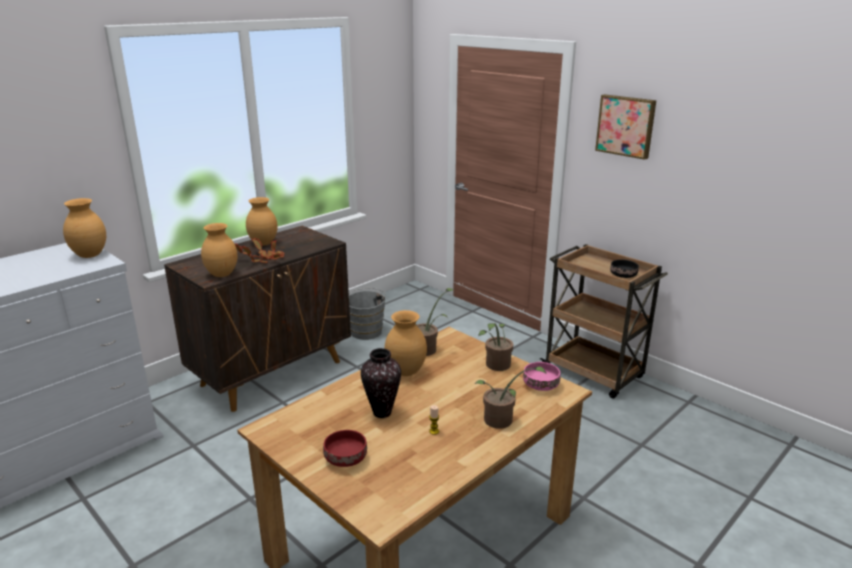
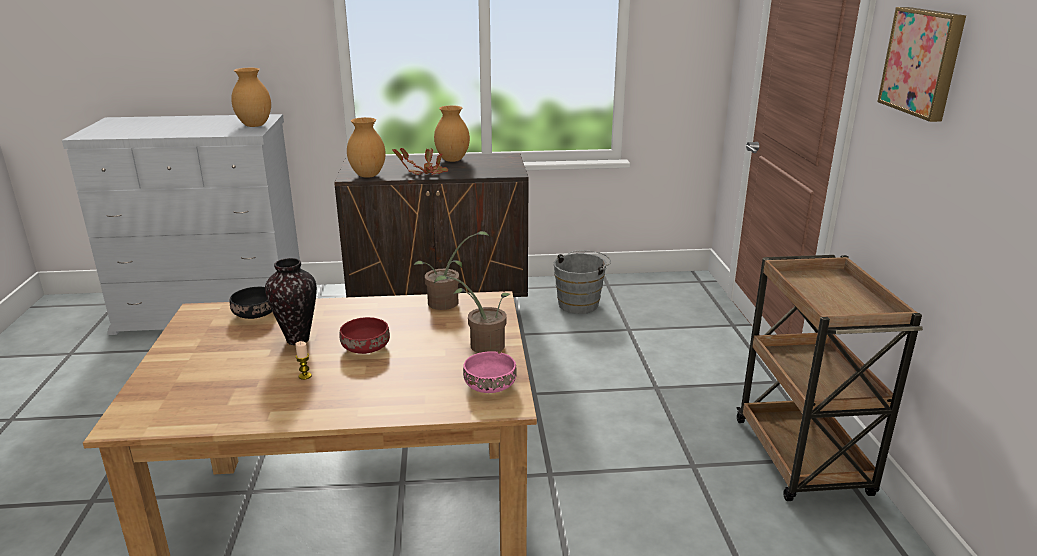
camera: 40 degrees right, 0 degrees up
red bowl [323,430,367,467] -> red bowl moved to [339,317,390,354]
brown vase [385,310,427,376] -> none
potted plant [475,366,547,429] -> none
black bowl [610,260,639,278] -> black bowl moved to [230,287,272,319]

